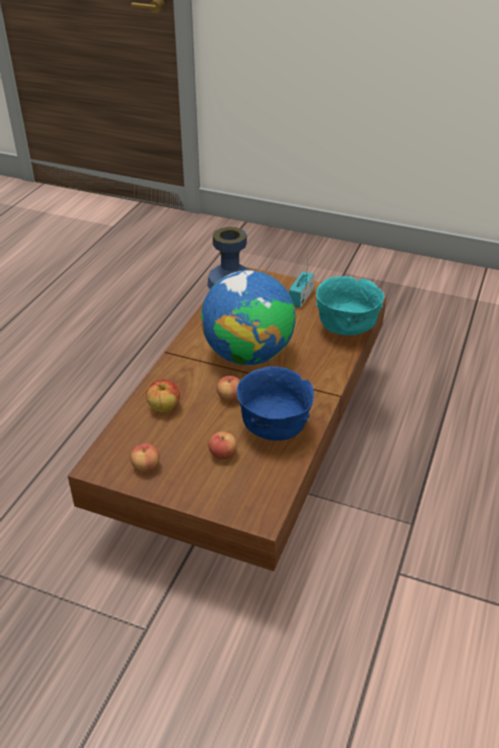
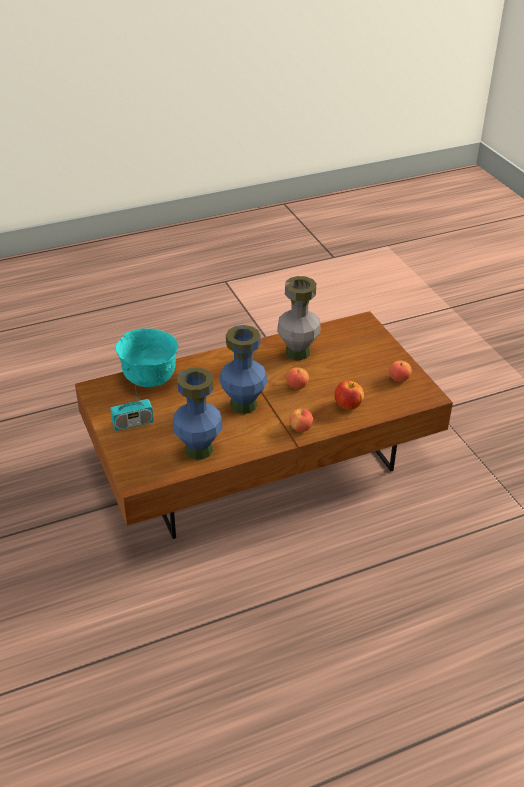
camera: 135 degrees left, 0 degrees up
globe [201,270,296,365] -> blue vase [220,325,267,414]
apple [208,432,237,459] -> apple moved to [289,409,313,432]
blue bowl [237,366,314,441] -> grey vase [277,276,321,360]

